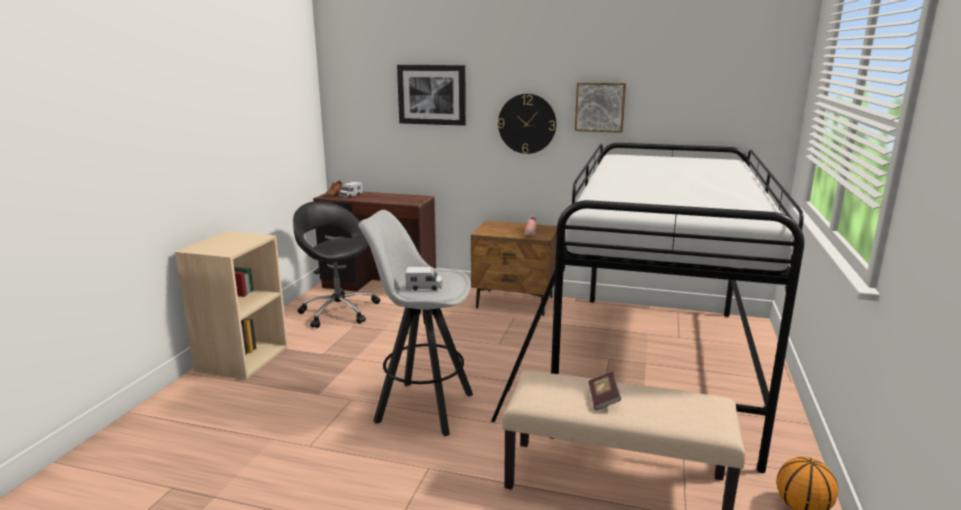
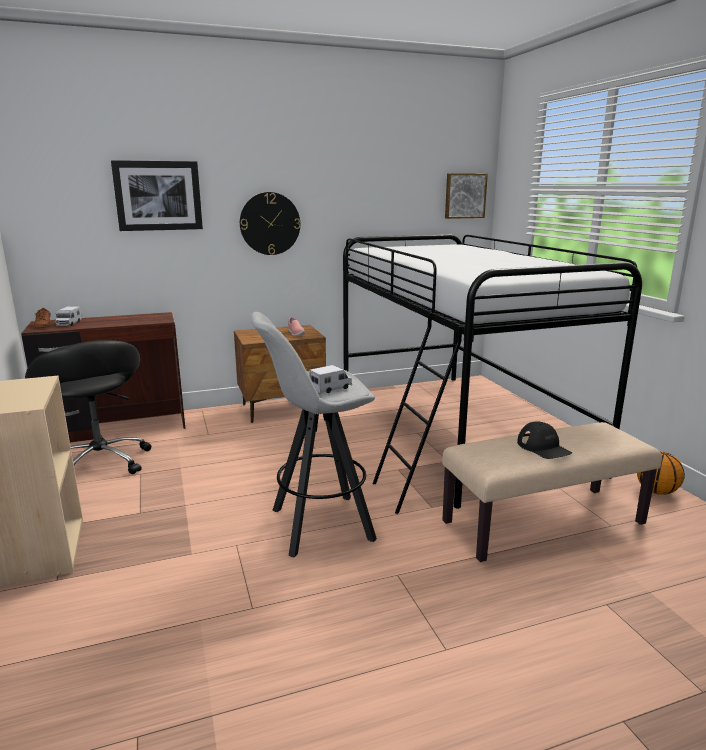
camera: 35 degrees left, 0 degrees up
black office chair [293,201,380,328] -> black office chair turned 120 degrees counterclockwise [25,340,152,474]
picture [575,82,626,133] -> picture moved to [445,173,488,219]
book [588,372,621,410] -> black cap [517,422,572,459]

